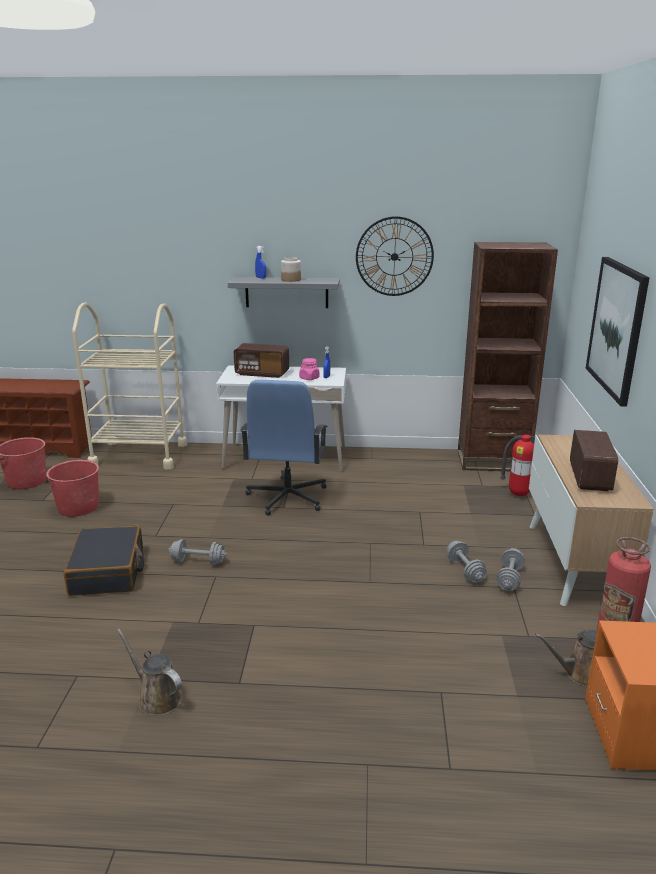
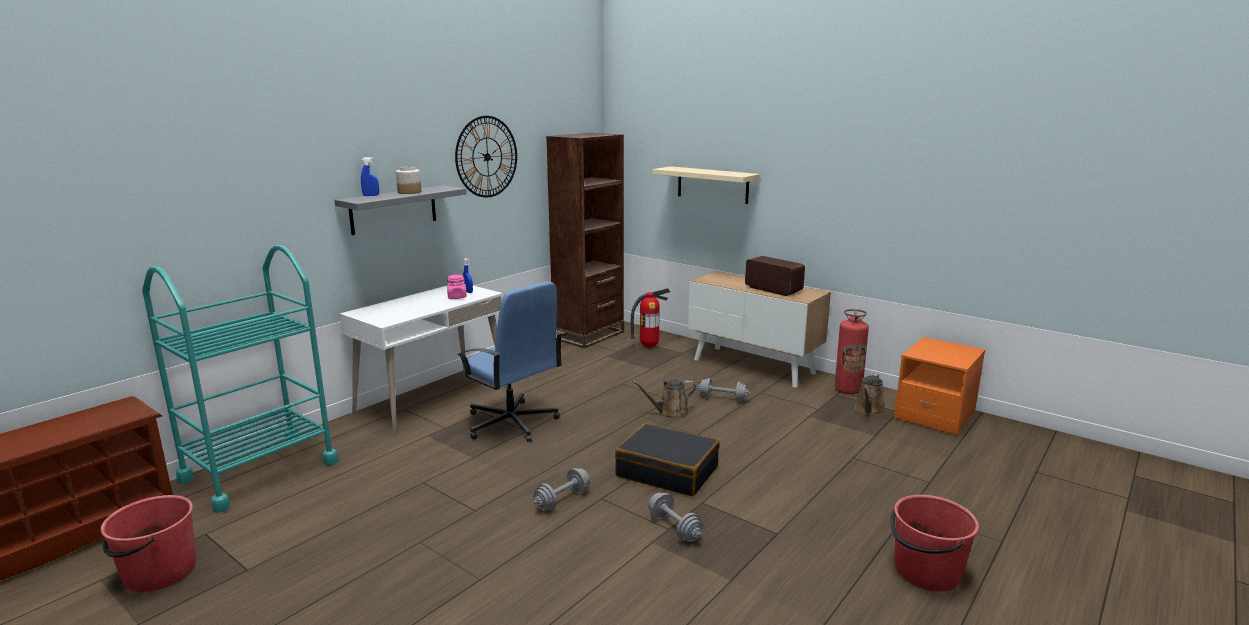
camera: 55 degrees left, 5 degrees down
red bucket [45,460,99,517] -> red bucket moved to [891,495,979,592]
black suitcase [64,525,144,596] -> black suitcase moved to [615,424,720,496]
beige cart [72,302,187,469] -> turquoise cart [142,245,339,513]
brown watering can [117,629,183,716] -> brown watering can moved to [632,379,696,419]
radio [234,343,289,378] -> none
grey dumbbell [496,548,525,591] -> grey dumbbell moved to [648,493,704,542]
picture [585,257,650,406] -> beige shelf [652,166,760,204]

